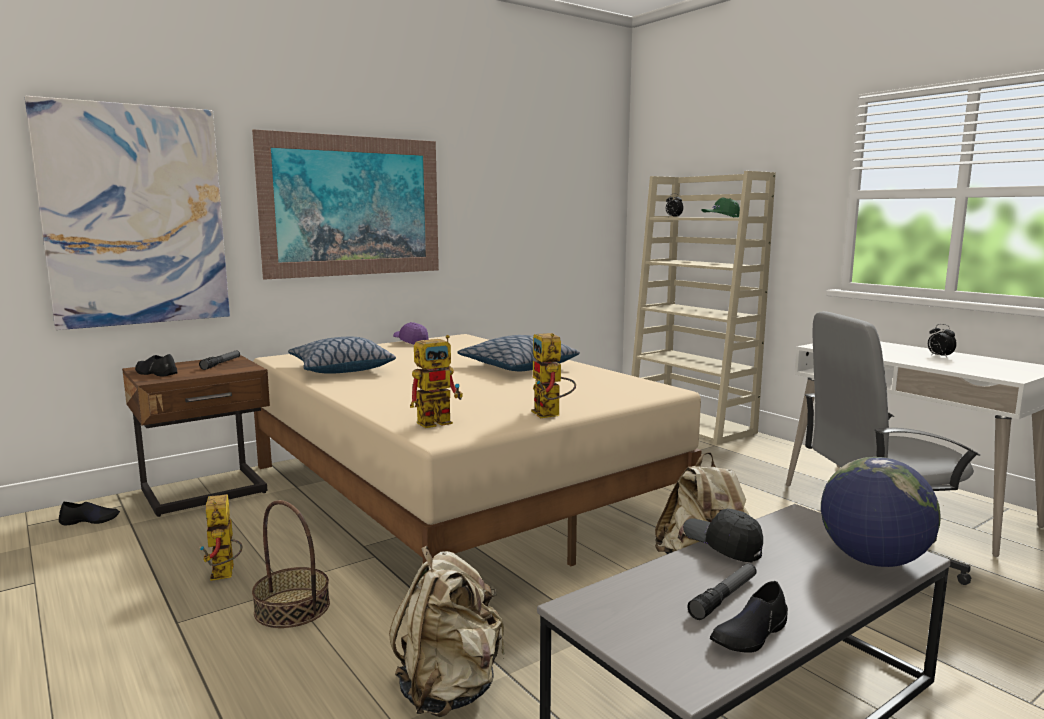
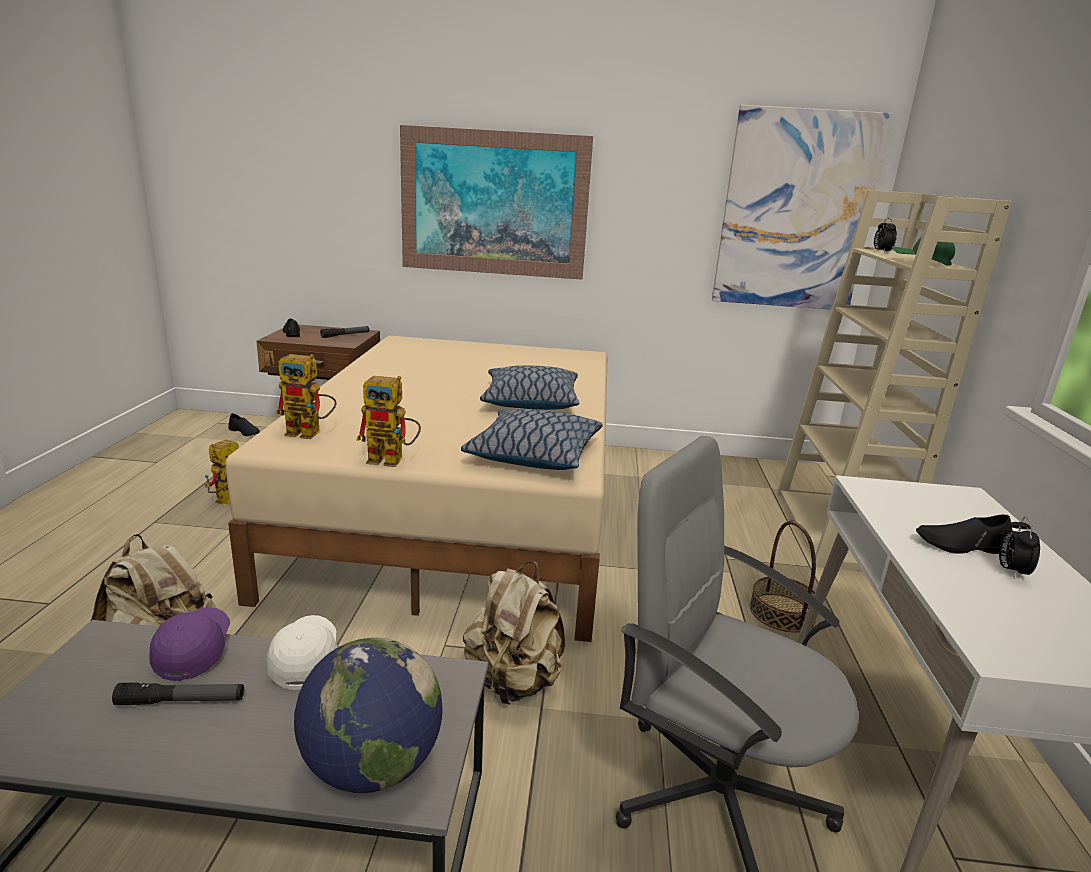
camera: 40 degrees right, 10 degrees up
picture [25,96,230,330] -> picture moved to [712,105,892,310]
basket [252,500,330,628] -> basket moved to [750,521,816,633]
pillow [288,337,396,374] -> pillow moved to [461,409,603,470]
purple cap [393,322,428,344] -> purple cap moved to [149,607,230,681]
toy robot [531,333,576,418] -> toy robot turned 105 degrees counterclockwise [356,376,421,467]
black cap [683,509,763,563] -> white cap [266,615,338,690]
black shoe [710,581,788,653] -> black shoe moved to [916,515,1012,554]

